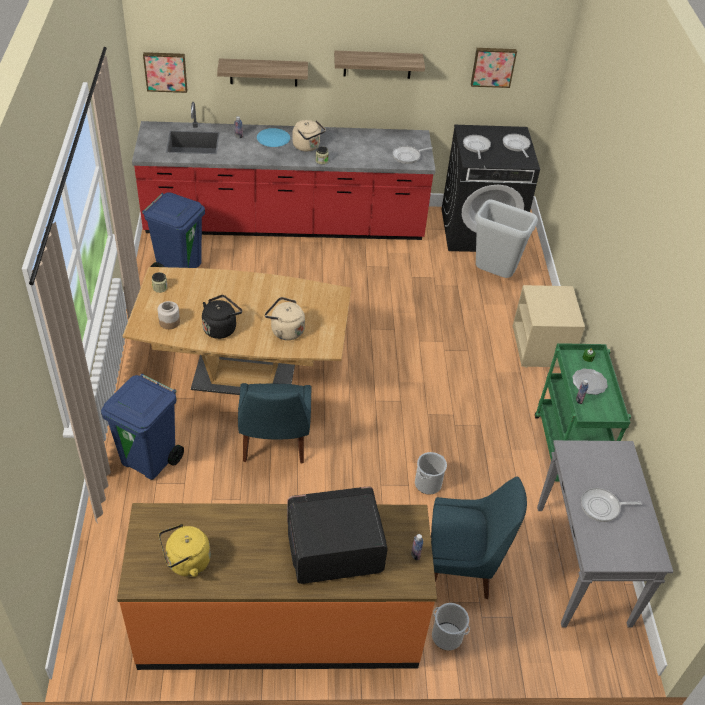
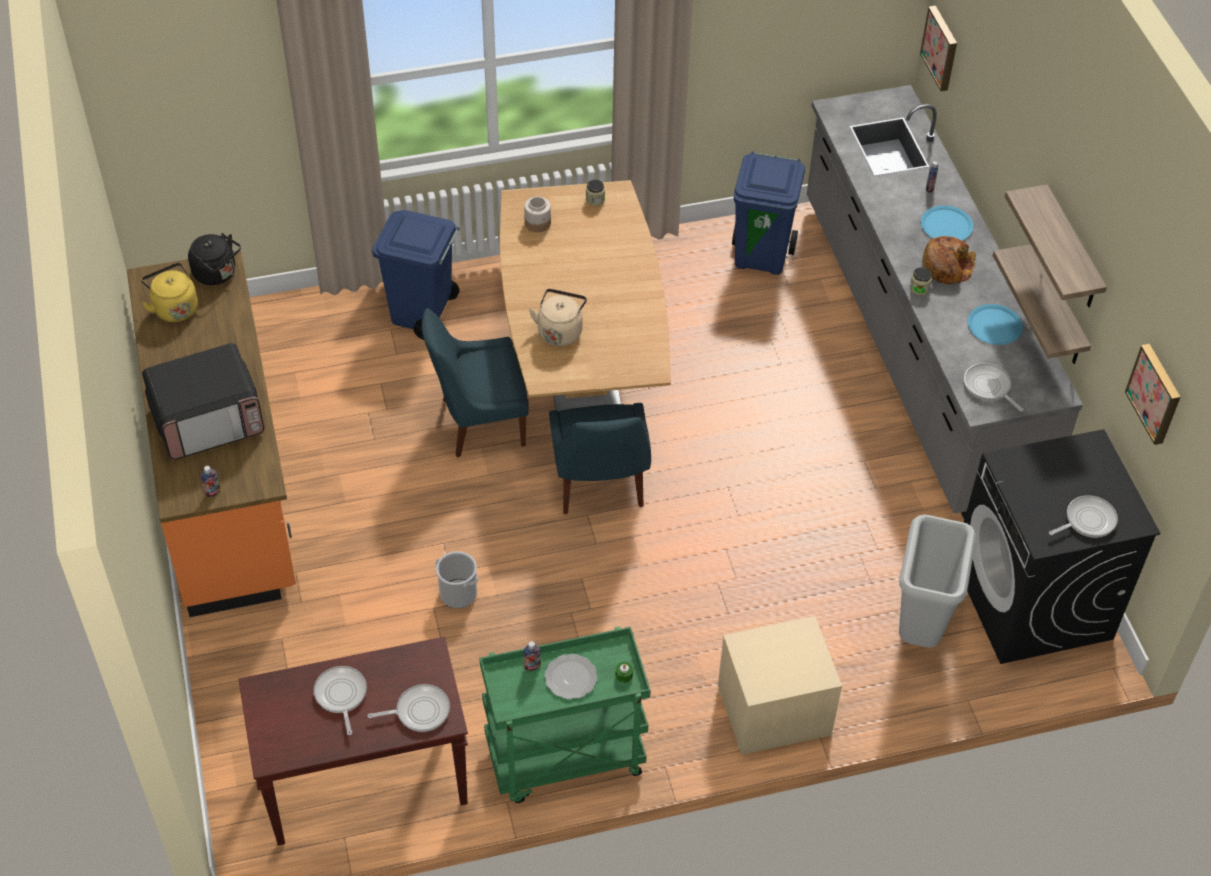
camera: 80 degrees right, 5 degrees up
red counter [132,102,436,240] -> grey counter [807,85,1083,519]
black kettle [202,295,242,339] -> black kettle moved to [188,233,241,285]
shelf [217,58,308,86] -> shelf moved to [993,244,1091,364]
microwave [287,486,388,584] -> microwave turned 90 degrees clockwise [142,343,265,460]
beige kettle [292,120,326,152] -> bread [922,236,976,284]
blue chair [431,477,527,599] -> blue chair moved to [549,403,651,514]
bucket [432,603,470,650] -> none
frying pan [463,135,491,159] -> frying pan moved to [368,684,450,732]
grey console table [537,440,673,628] -> brown console table [238,637,468,846]
none -> blue plate [968,304,1023,345]

